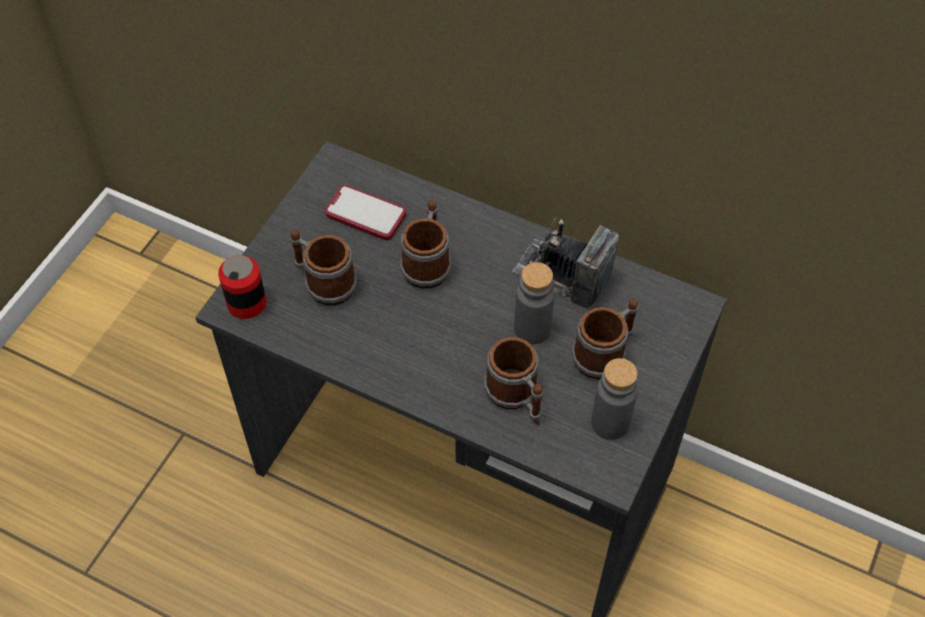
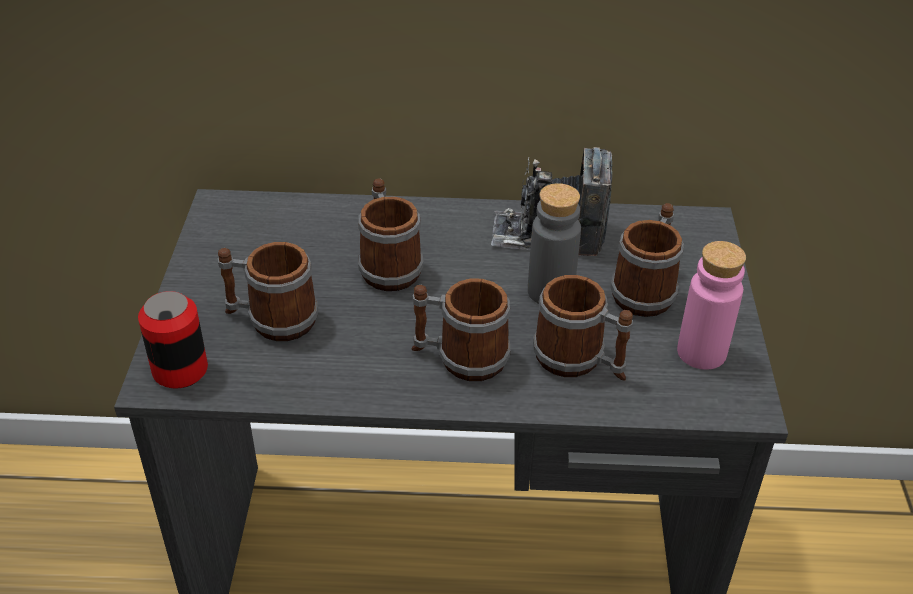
camera: 25 degrees left, 15 degrees down
phone [325,185,406,240] -> none
grey bottle [591,358,638,440] -> pink bottle [677,241,746,370]
none -> mug [412,279,510,381]

